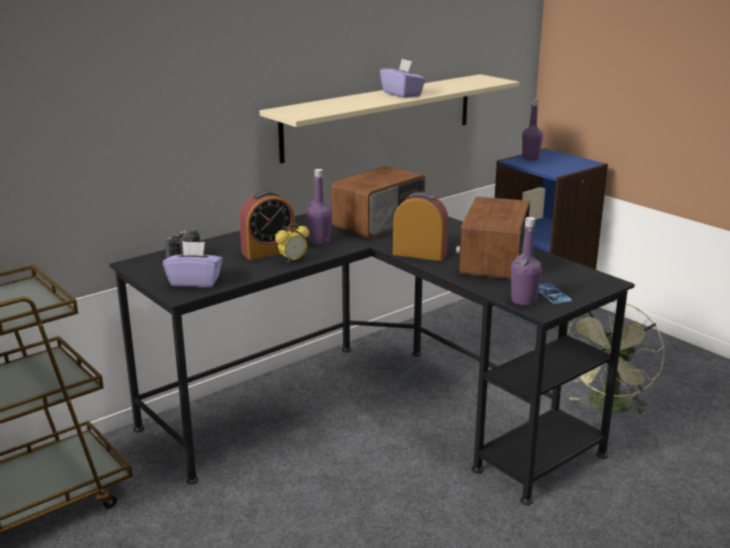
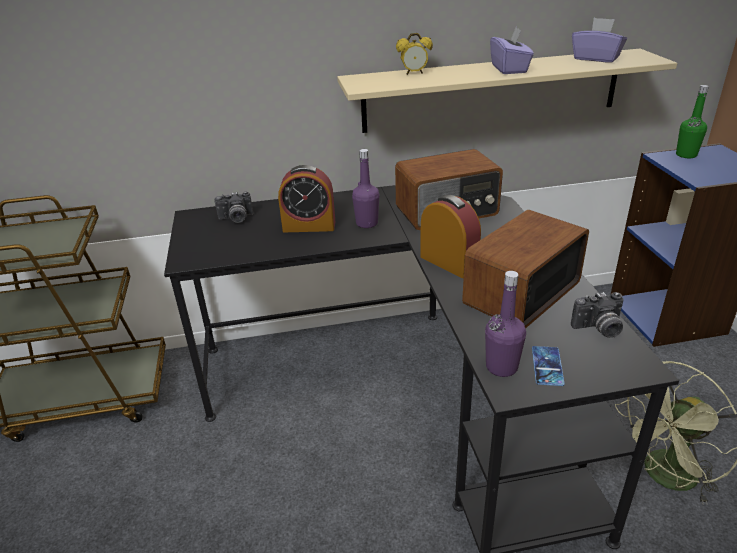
camera: 30 degrees right, 10 degrees up
purple tissue box [163,241,223,287] -> purple tissue box moved to [572,18,627,63]
alarm clock [275,223,309,263] -> alarm clock moved to [396,33,433,75]
purple bottle [522,99,543,160] -> green bottle [676,85,709,158]
none -> camera [571,292,624,338]

